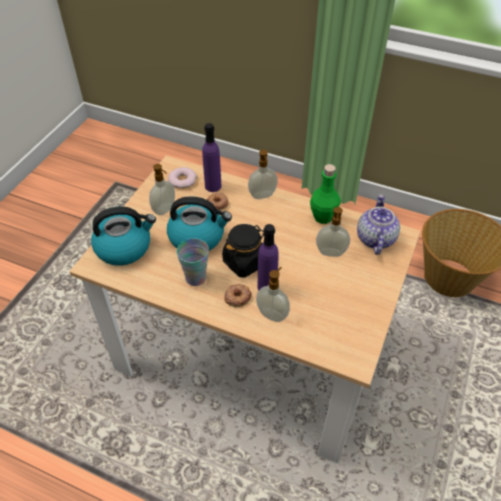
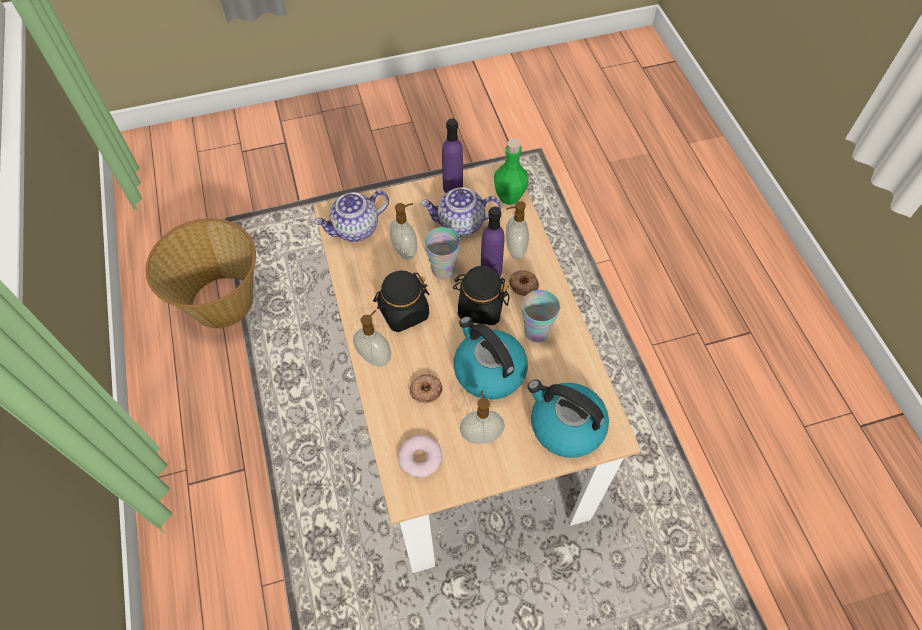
camera: 130 degrees left, 10 degrees up
purple bottle [202,123,221,192] -> purple bottle moved to [442,118,463,193]
green bottle [310,164,341,224] -> green bottle moved to [494,138,528,205]
none -> black jar [373,270,429,332]
none -> teapot [421,187,501,236]
none -> cup [424,227,461,279]

